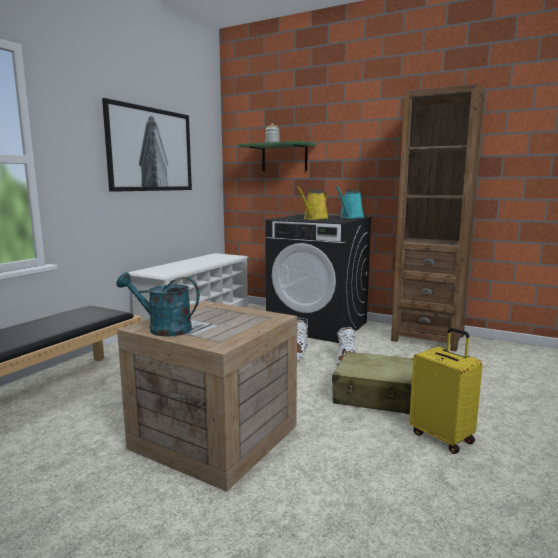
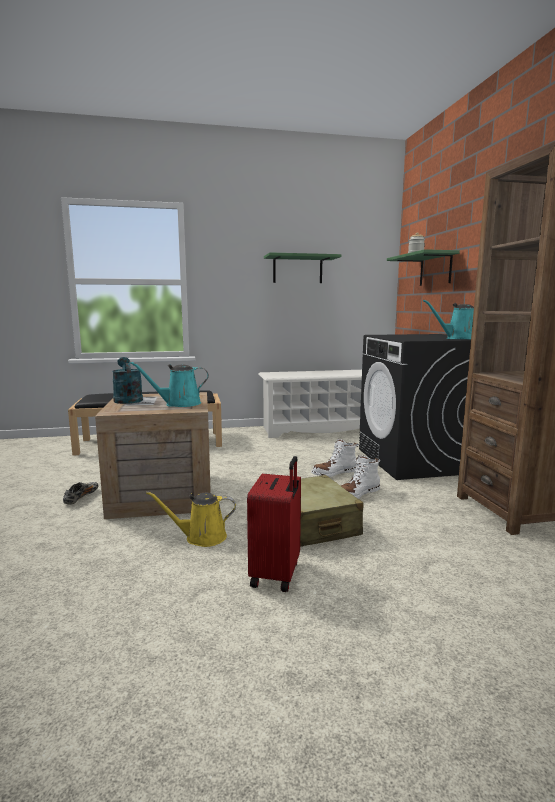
camera: 50 degrees right, 0 degrees up
picture [102,98,192,192] -> green shelf [264,252,342,283]
yellow watering can [297,186,329,220] -> yellow watering can moved to [146,491,236,547]
yellow suitcase [409,328,483,454] -> red suitcase [247,456,301,592]
none -> shoe [63,482,99,505]
none -> turquoise watering can [130,362,209,407]

